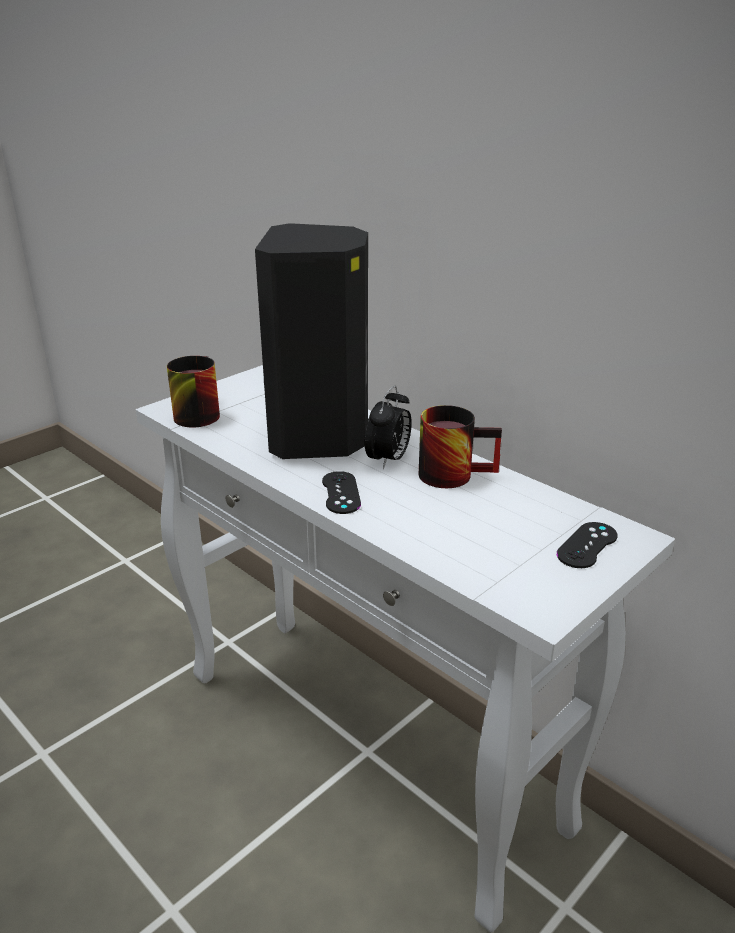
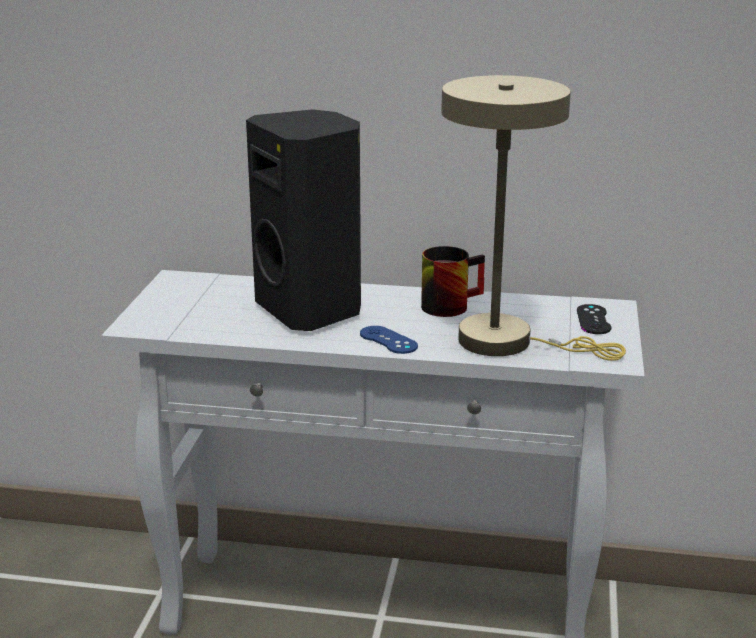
camera: 35 degrees left, 5 degrees down
mug [167,356,220,427] -> none
black game controller [322,471,361,514] -> blue game controller [360,326,418,354]
alarm clock [365,386,412,470] -> none
none -> beige table lamp [441,75,626,361]

